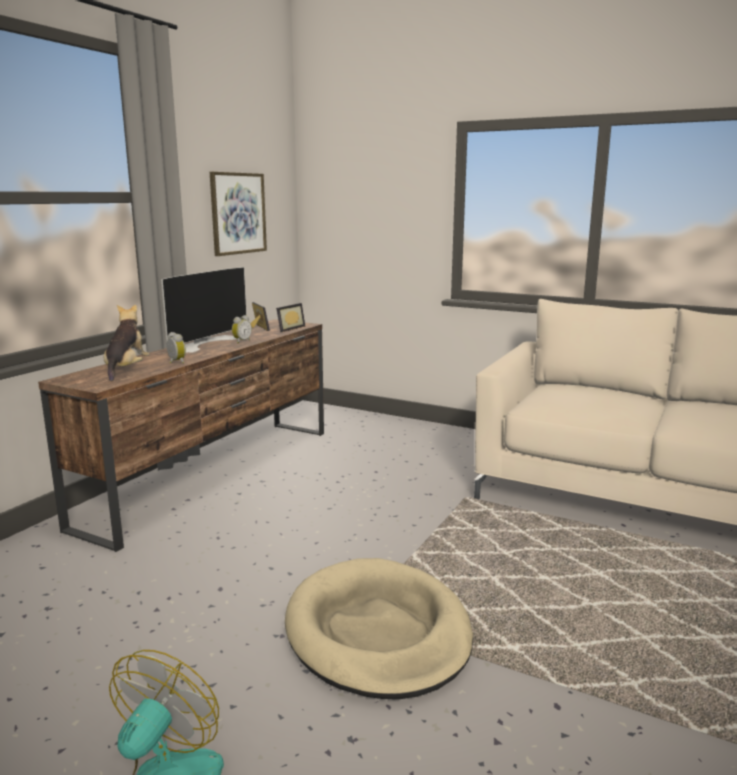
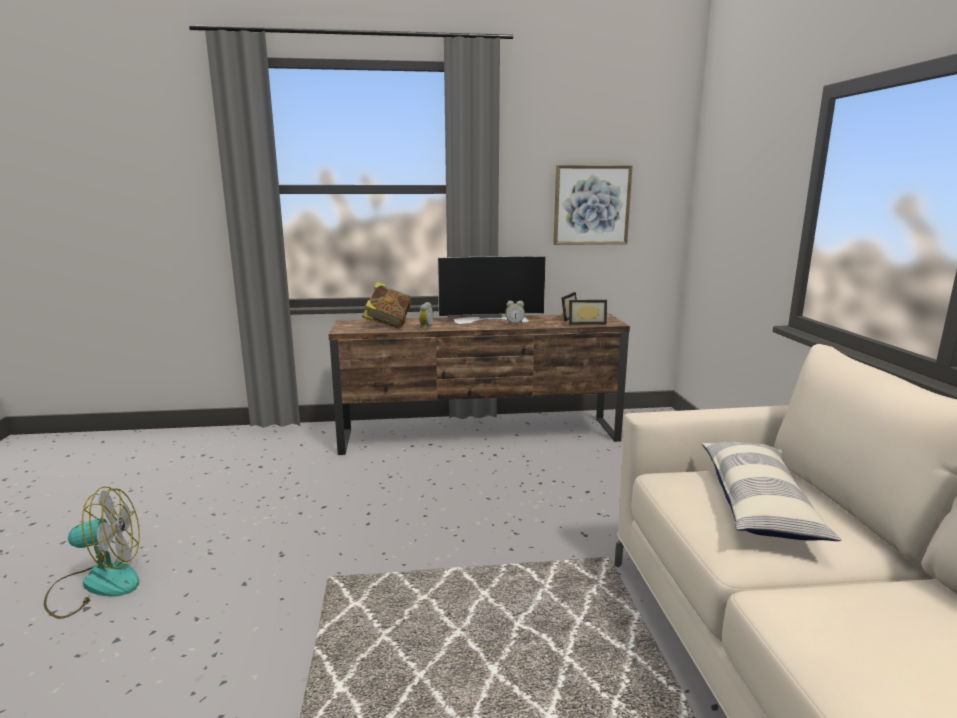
camera: 55 degrees right, 0 degrees up
plush toy [104,305,150,381] -> book [362,282,411,329]
beige dog bed [285,558,473,699] -> none
none -> pillow [702,442,841,541]

